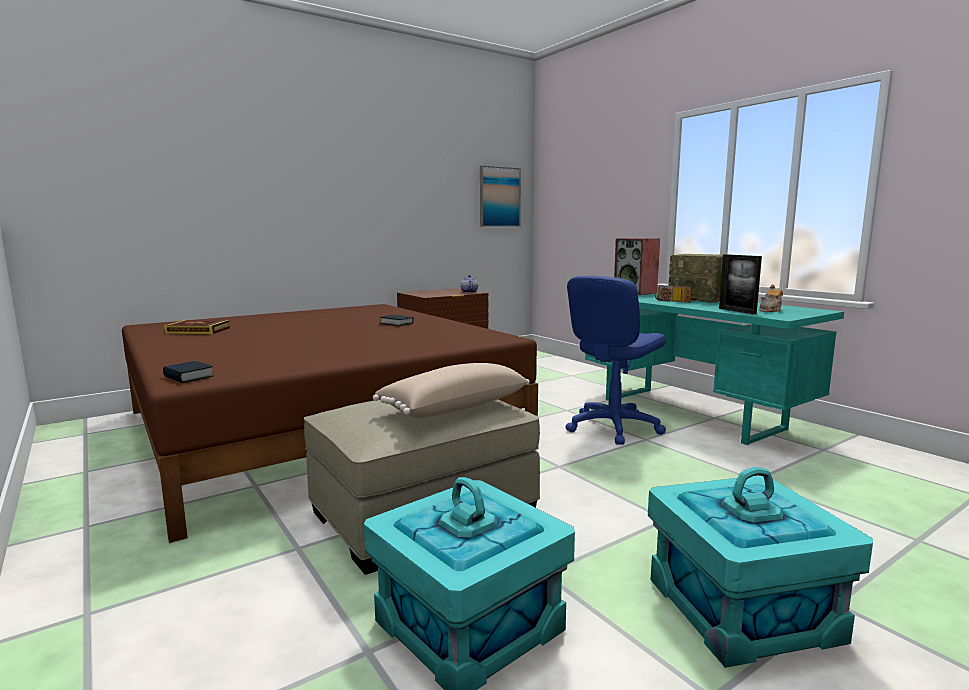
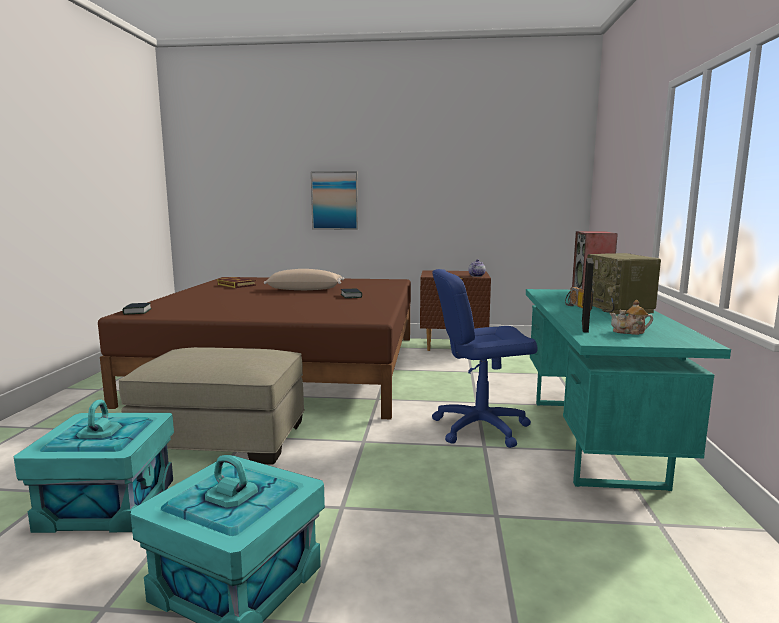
camera: 40 degrees right, 0 degrees up
beige pillow [373,363,530,418] -> beige pillow moved to [264,269,344,290]
picture [480,165,521,227] -> picture moved to [311,171,358,230]

